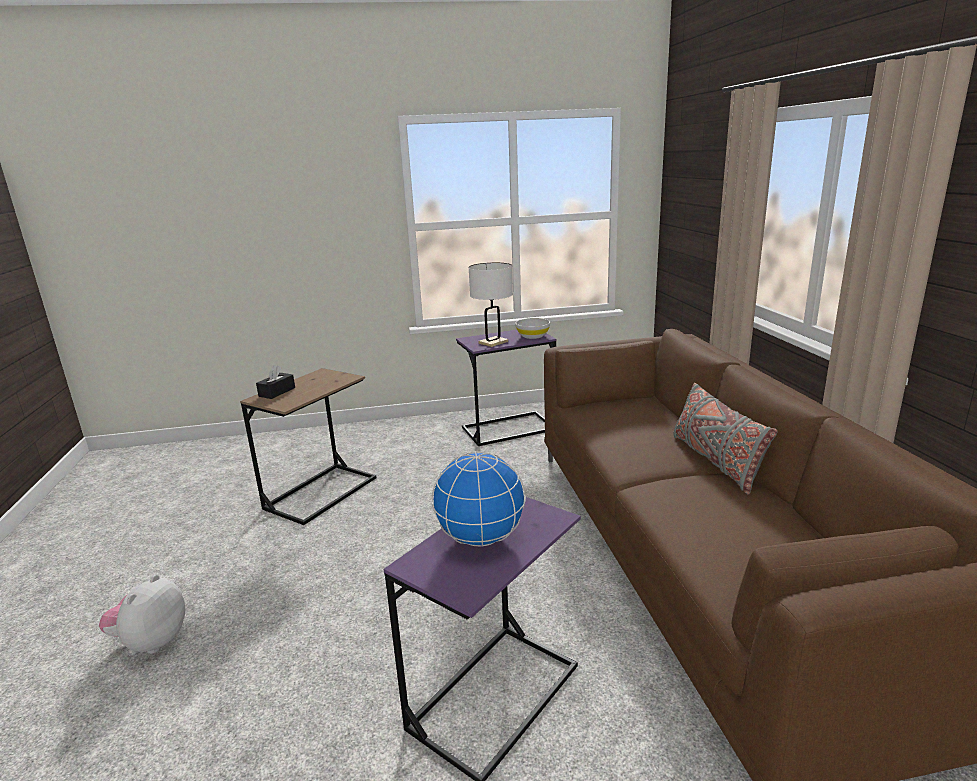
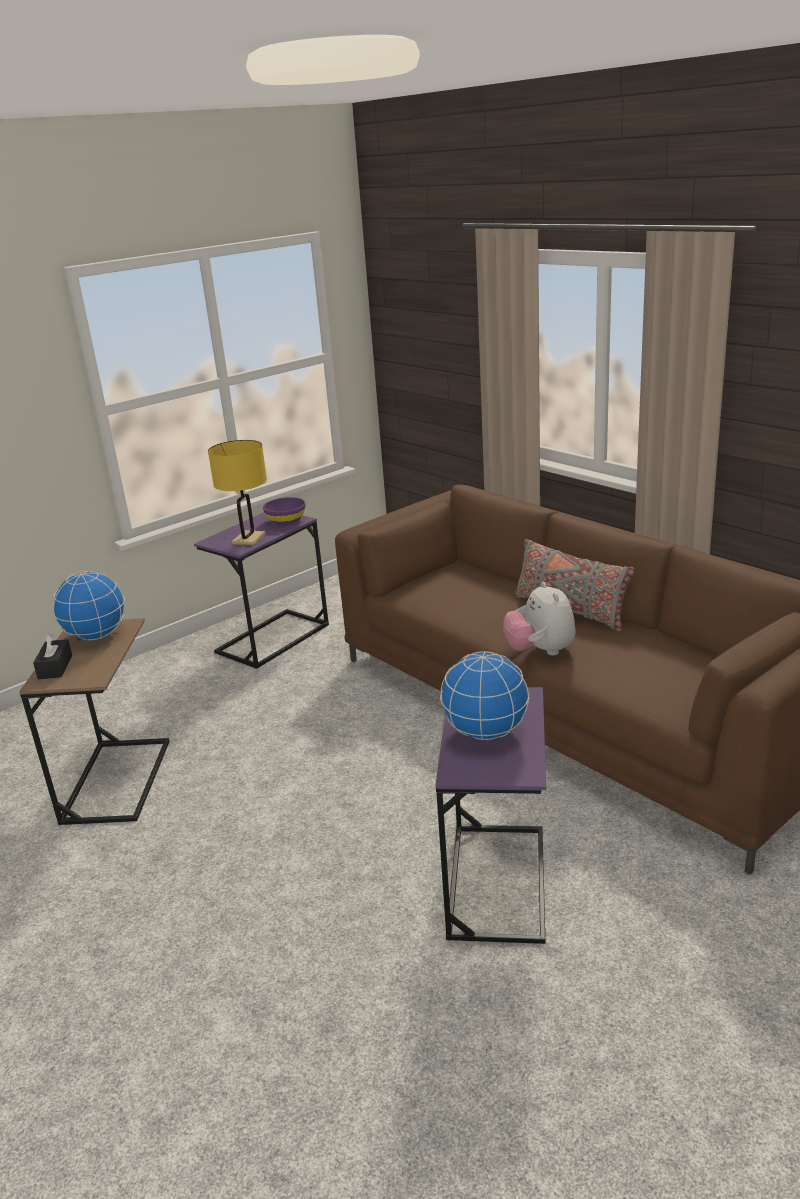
camera: 30 degrees left, 5 degrees up
plush toy [99,575,185,654] -> plush toy moved to [503,582,576,656]
white table lamp [469,262,513,347] -> yellow table lamp [208,440,267,545]
white bowl [515,318,550,339] -> purple bowl [263,497,305,525]
none -> globe [53,571,125,640]

